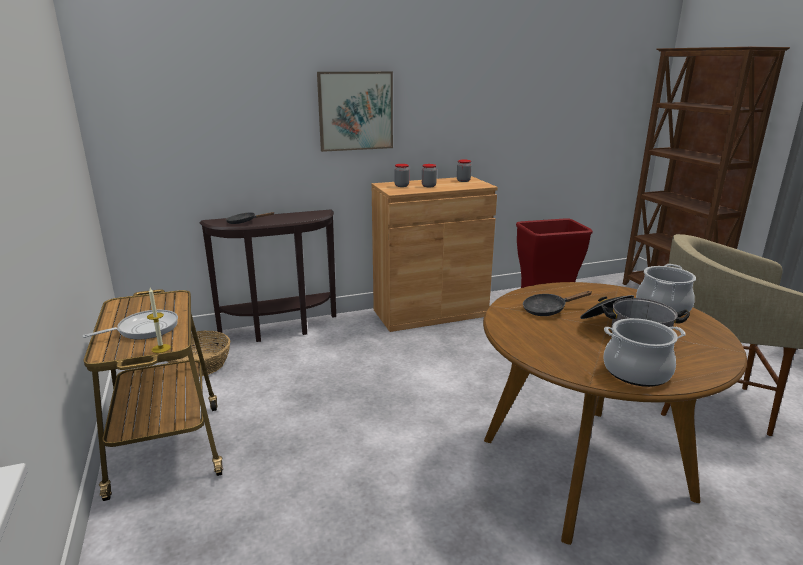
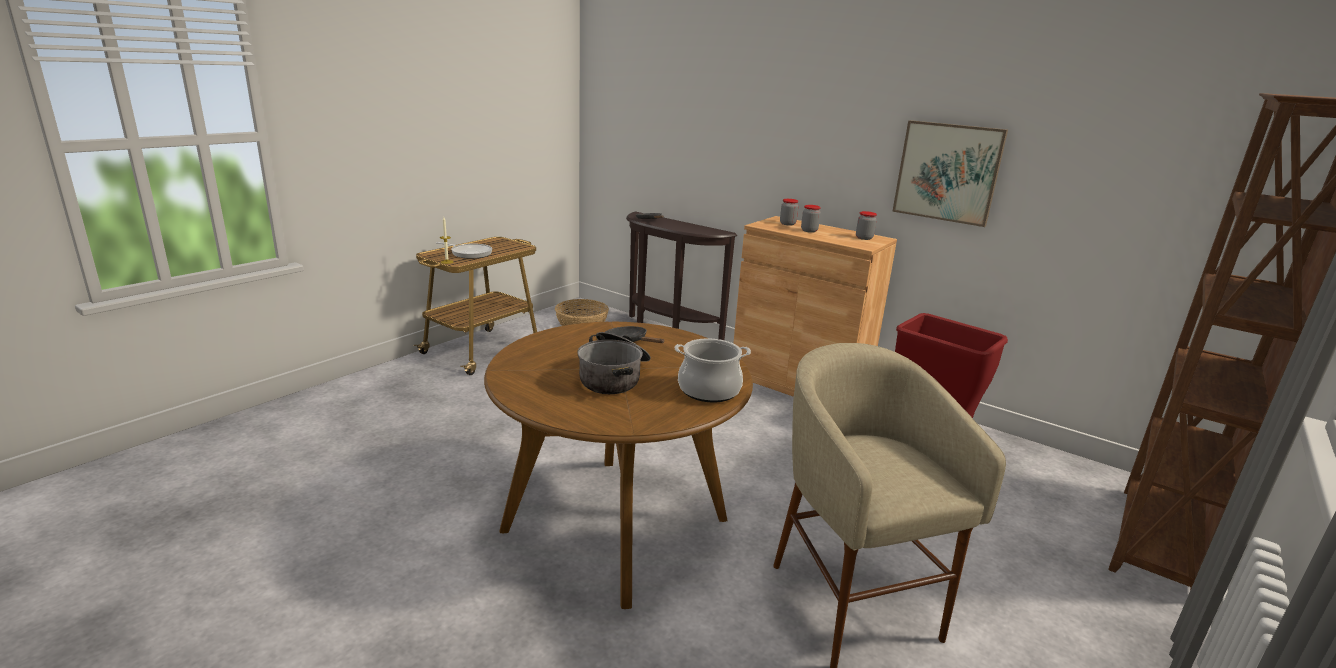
camera: 55 degrees right, 0 degrees up
picture [317,71,393,152] -> picture moved to [892,120,1008,227]
cooking pot [603,318,685,387] -> none

